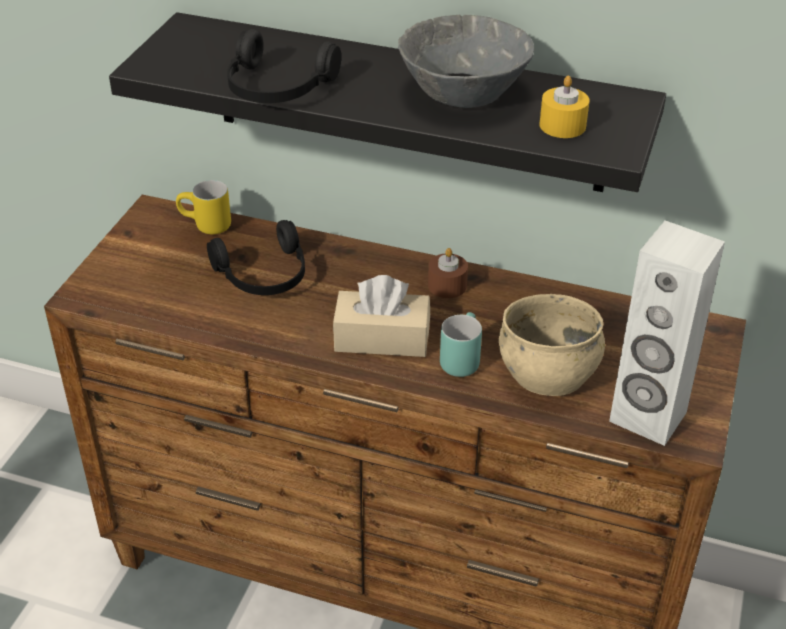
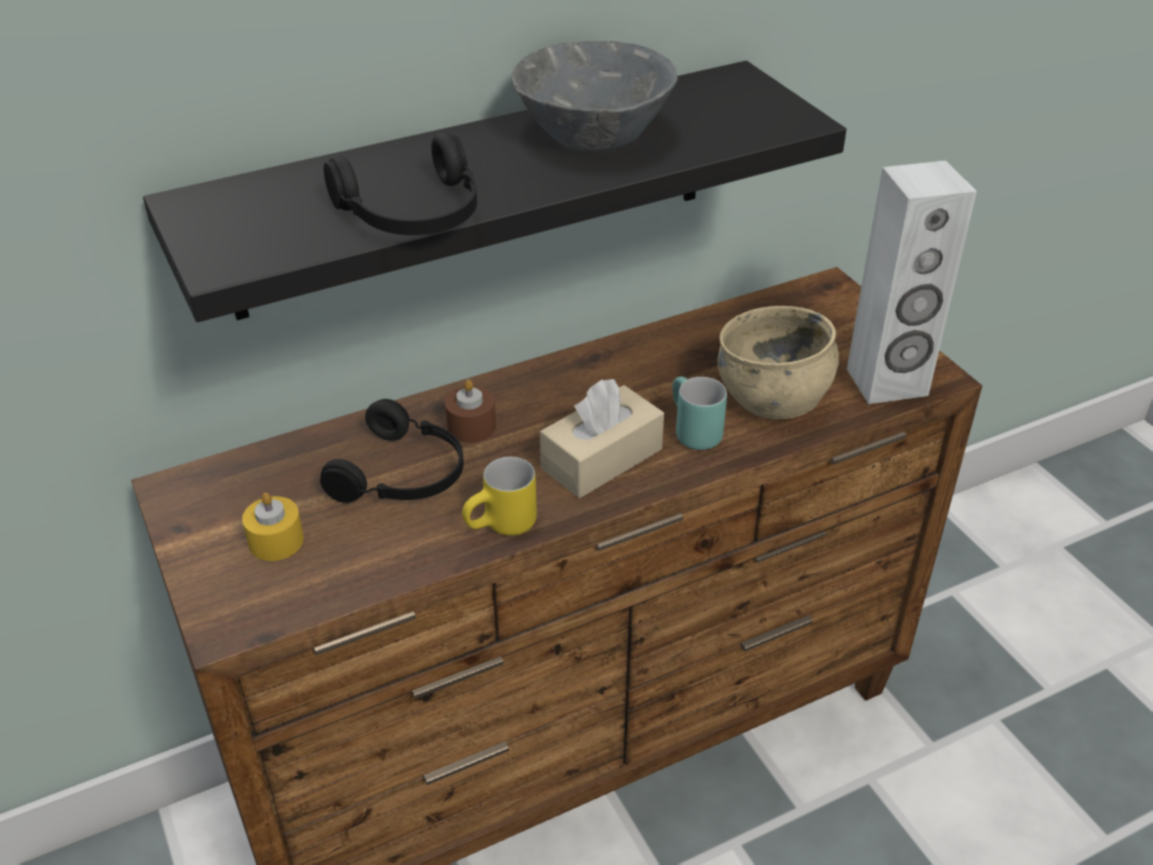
camera: 45 degrees left, 0 degrees up
yellow mug [176,180,231,234] -> yellow mug moved to [462,457,537,536]
brown candle [428,248,468,298] -> brown candle moved to [445,380,496,443]
yellow candle [540,75,590,138] -> yellow candle moved to [242,493,304,561]

